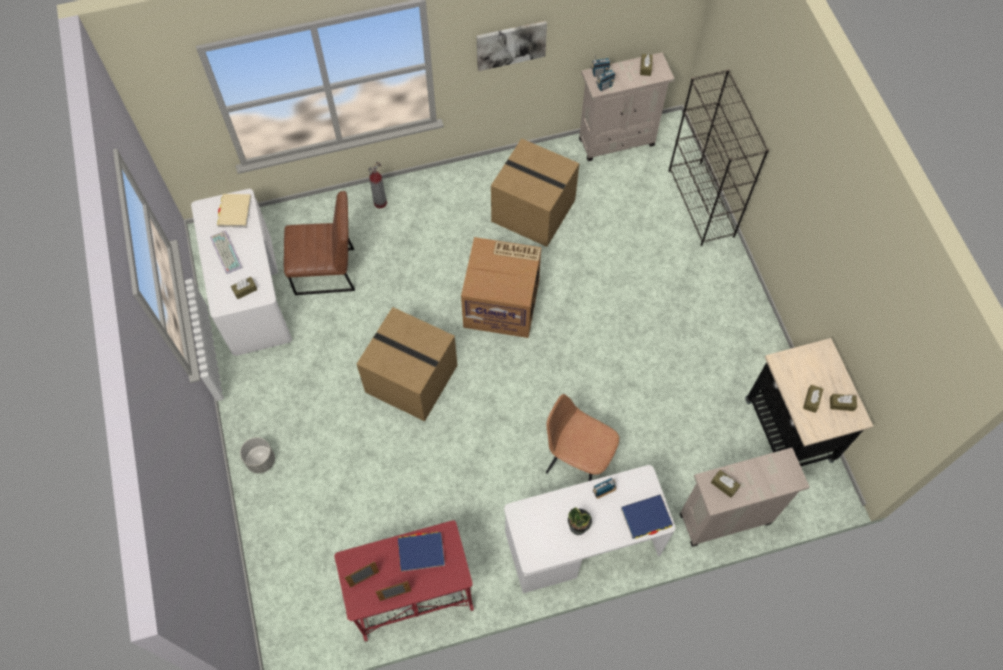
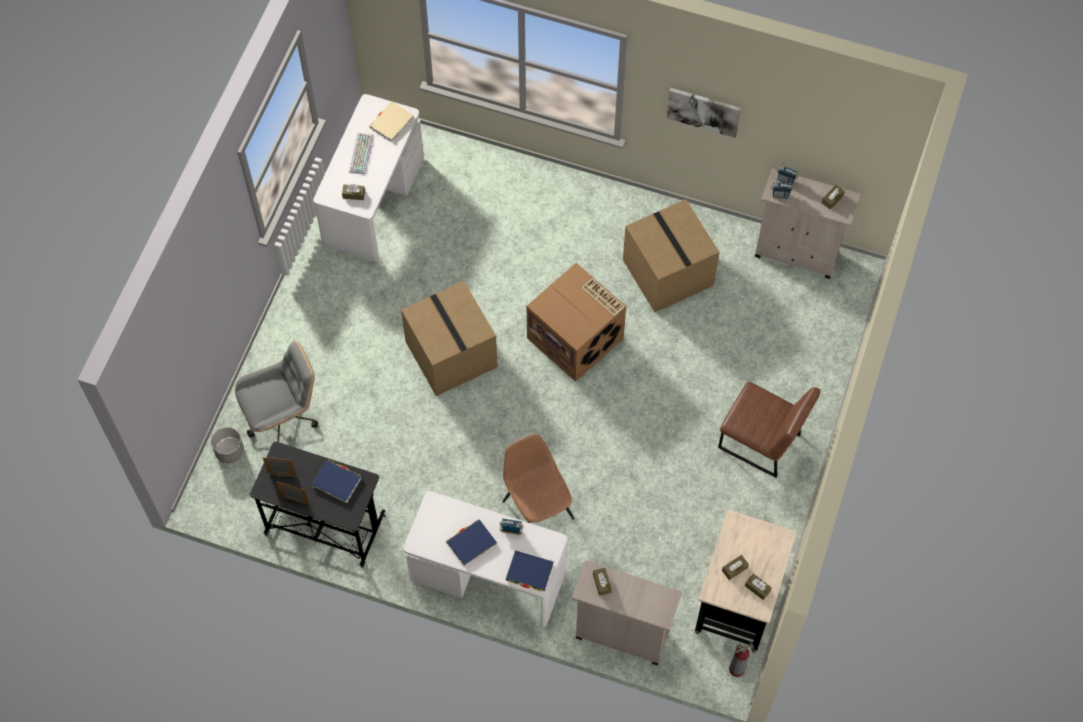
camera: 35 degrees right, 0 degrees up
grey planter [240,437,275,473] -> grey planter moved to [211,427,244,463]
brown chair [284,191,355,295] -> brown chair moved to [718,382,820,478]
red desk [334,520,474,641] -> black desk [250,441,386,568]
fire extinguisher [368,162,387,208] -> fire extinguisher moved to [729,642,754,677]
potted plant [568,507,592,535] -> blue book [446,520,497,566]
black bookcase [668,69,769,246] -> none
none -> grey office chair [235,341,318,442]

